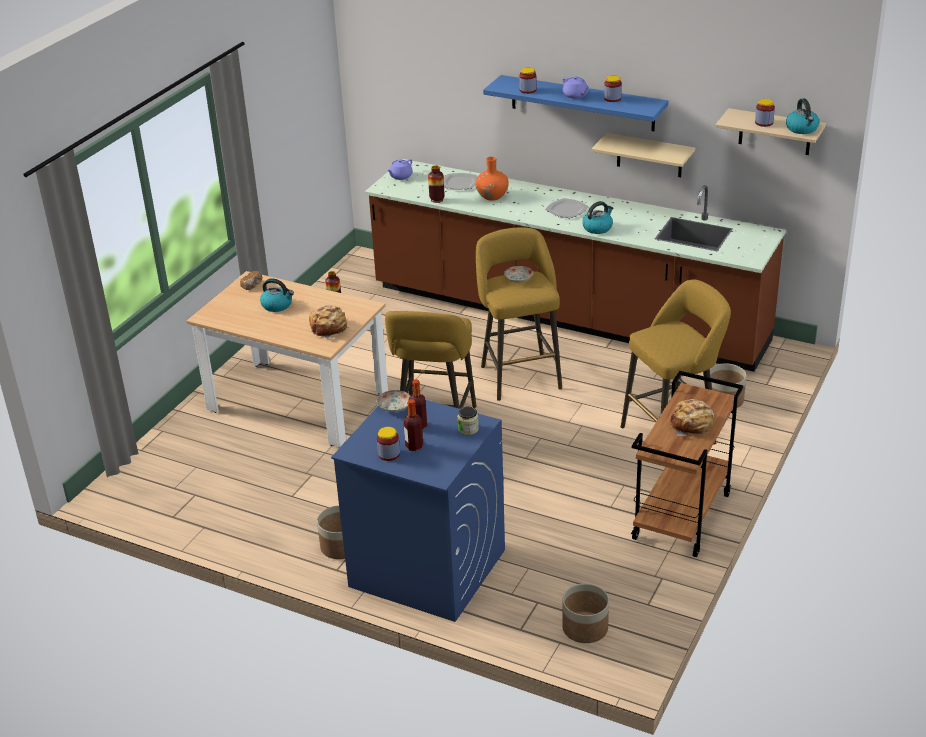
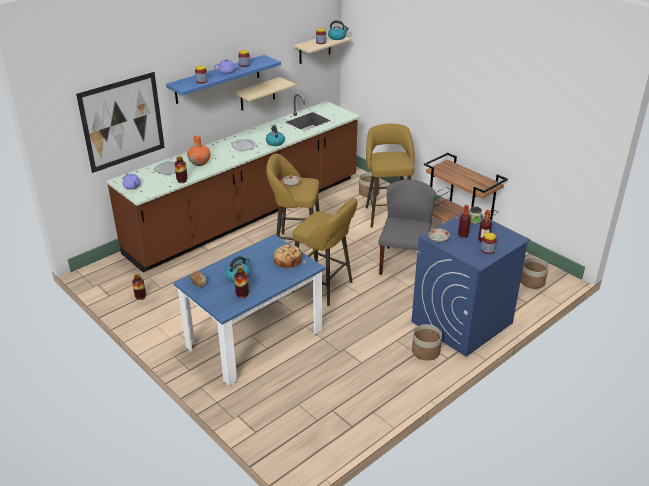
camera: 70 degrees left, 0 degrees up
beige dining table [186,271,388,447] -> blue dining table [174,235,325,386]
bread [670,399,714,436] -> none
none -> picture [76,72,165,173]
none -> vase [234,267,249,298]
none -> grey chair [378,179,436,275]

